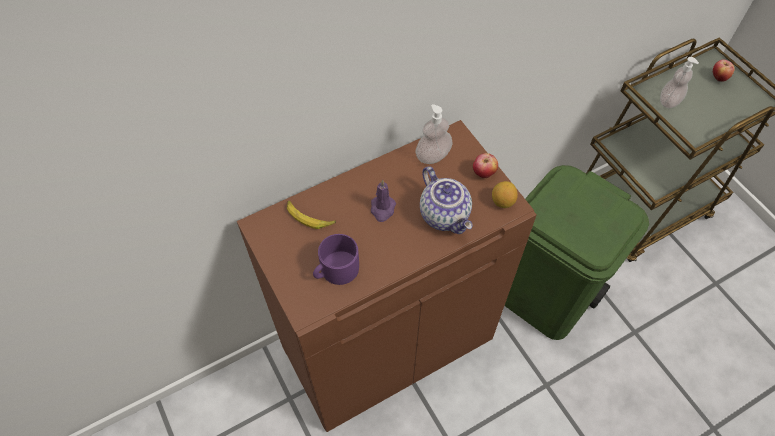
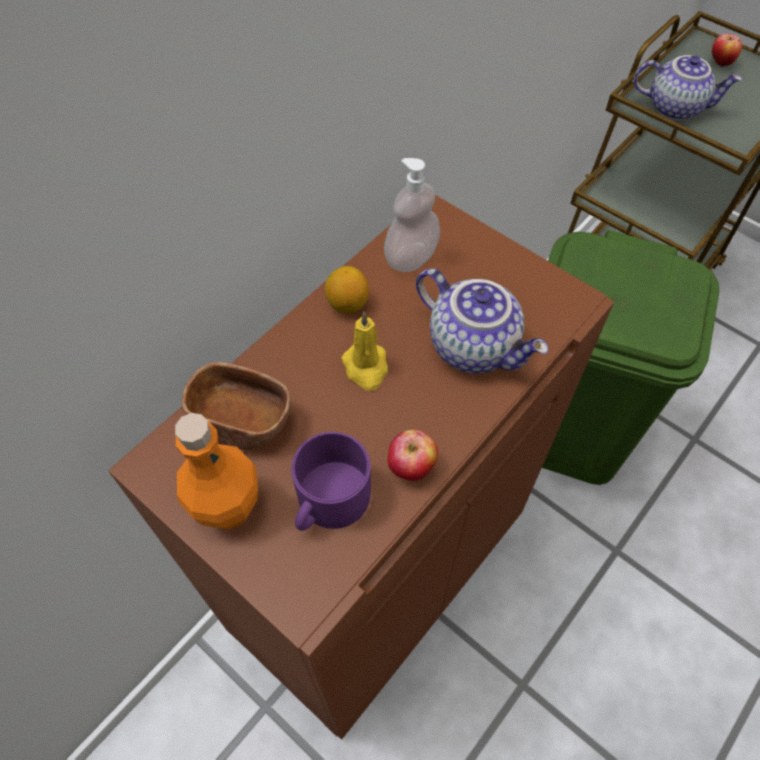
camera: 20 degrees left, 0 degrees up
banana [287,201,336,229] -> brown bowl [182,362,291,450]
purple candle [371,179,396,222] -> yellow candle [341,311,388,391]
apple [473,153,498,178] -> apple moved to [388,429,438,481]
lemon [492,181,518,208] -> lemon moved to [325,266,369,313]
soap dispenser [660,57,699,109] -> teapot [634,55,742,120]
none -> orange bottle [175,413,258,530]

